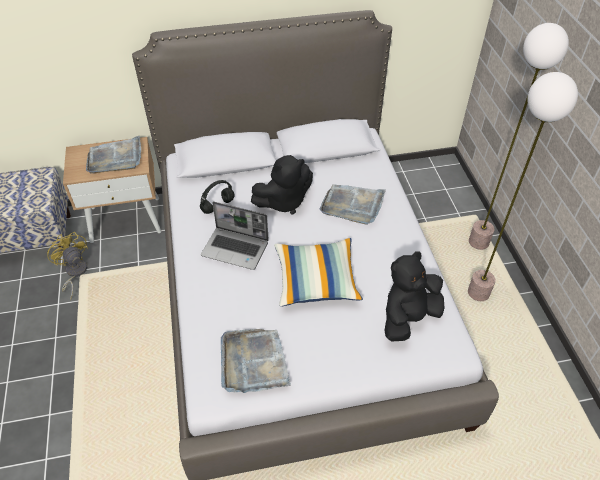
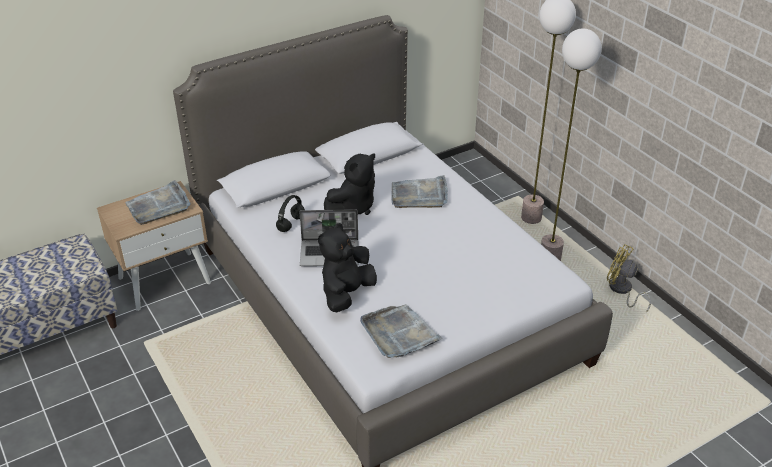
camera: 20 degrees left, 10 degrees down
yellow fan [47,232,88,300] -> yellow fan moved to [607,244,651,312]
pillow [274,238,363,307] -> none
black plush toy [384,252,444,342] -> black plush toy moved to [318,223,377,312]

